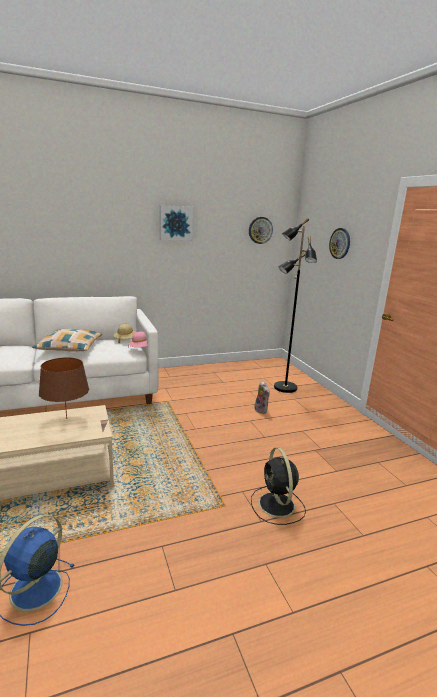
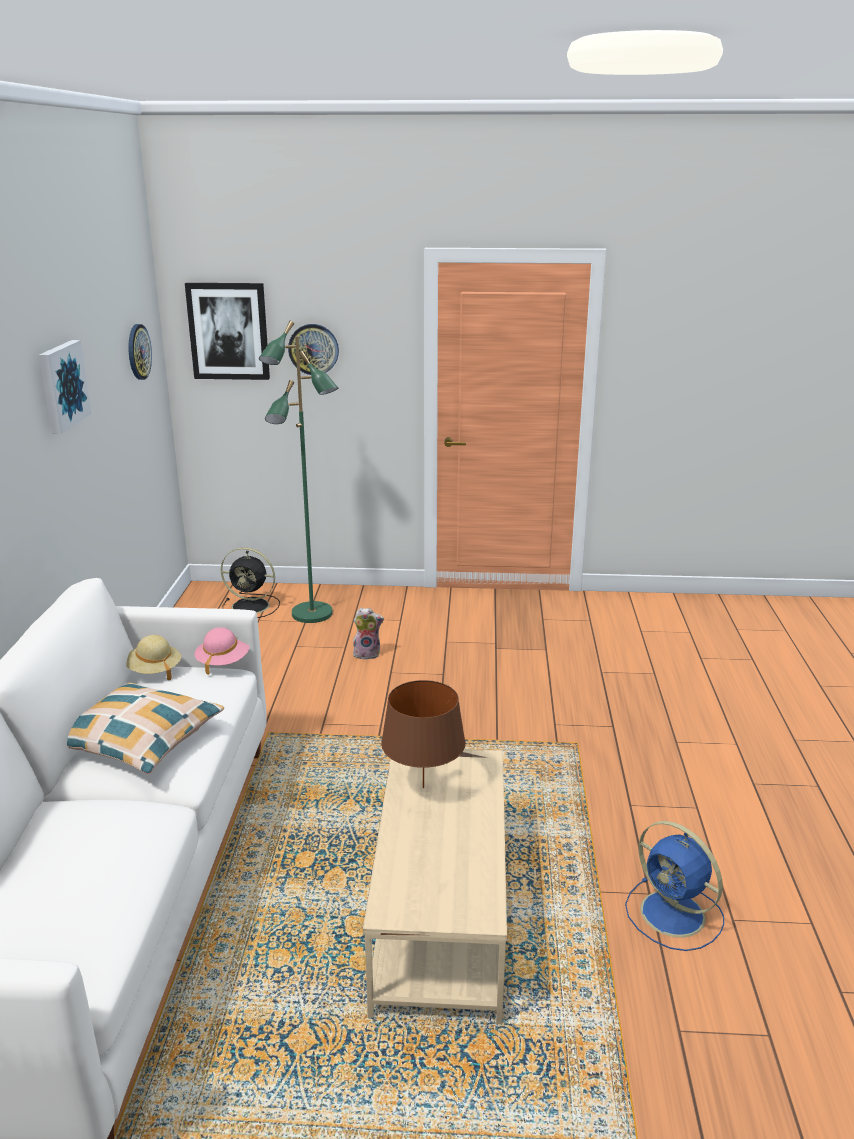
camera: 65 degrees left, 5 degrees up
black fan [251,447,306,525] -> black fan moved to [221,547,280,618]
black floor lamp [274,218,317,393] -> green floor lamp [259,321,338,623]
none -> picture [185,283,270,380]

